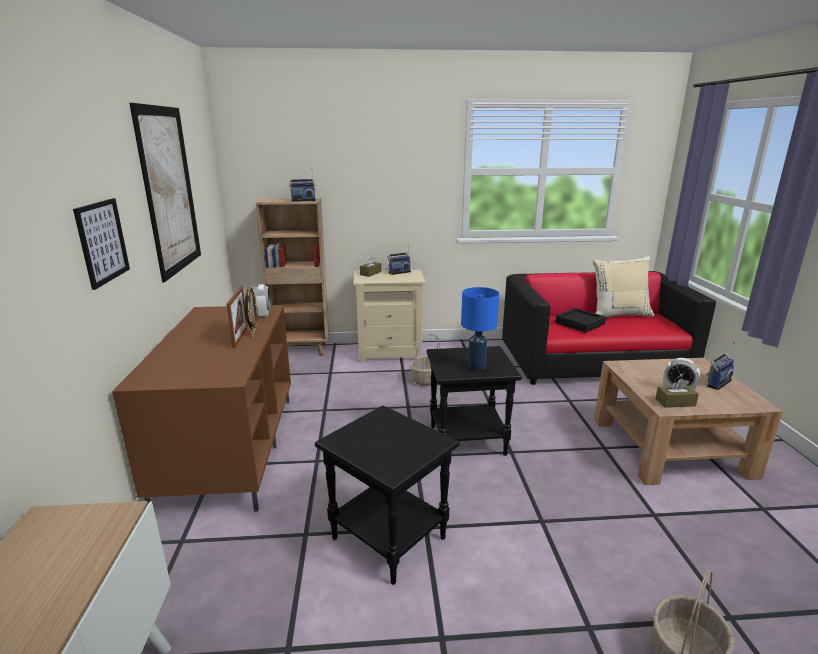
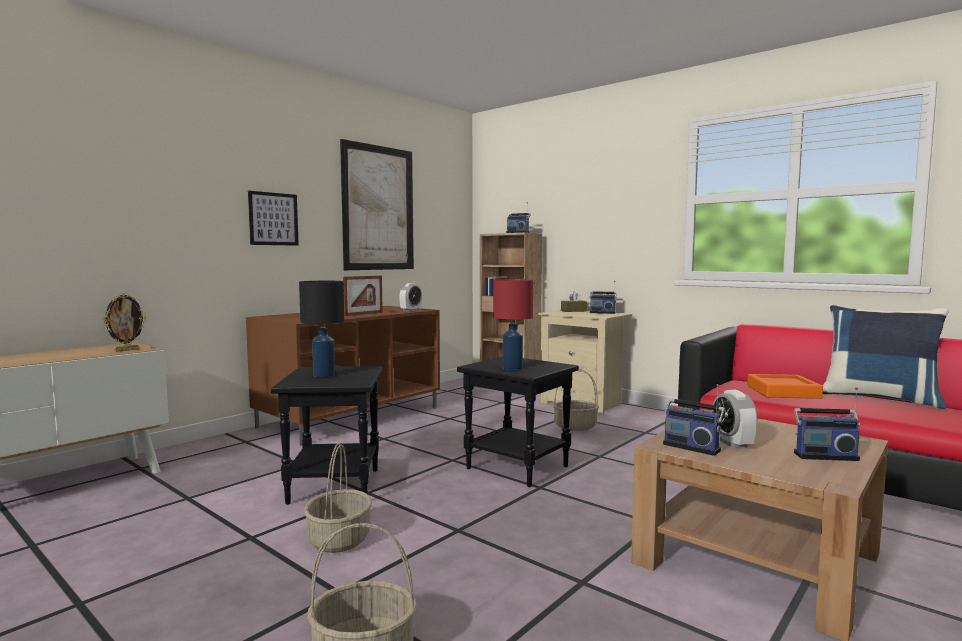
camera: 45 degrees right, 15 degrees down
picture frame [245,285,257,338] -> picture frame moved to [103,293,146,352]
blue table lamp [461,287,499,370] -> red table lamp [493,279,533,370]
black tray [555,308,606,333] -> orange tray [747,374,823,399]
beige pillow [593,256,654,318] -> blue pillow [822,305,949,409]
brown tissue box [655,378,699,408] -> radio [663,384,725,456]
none -> black table lamp [299,281,344,377]
none -> basket [304,443,372,553]

